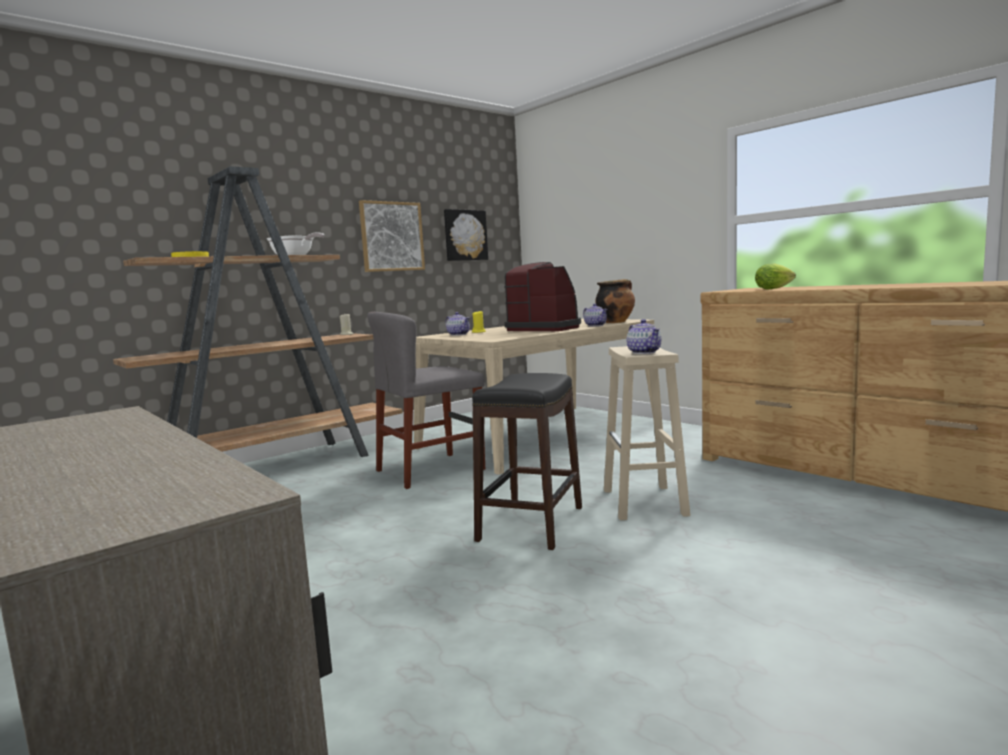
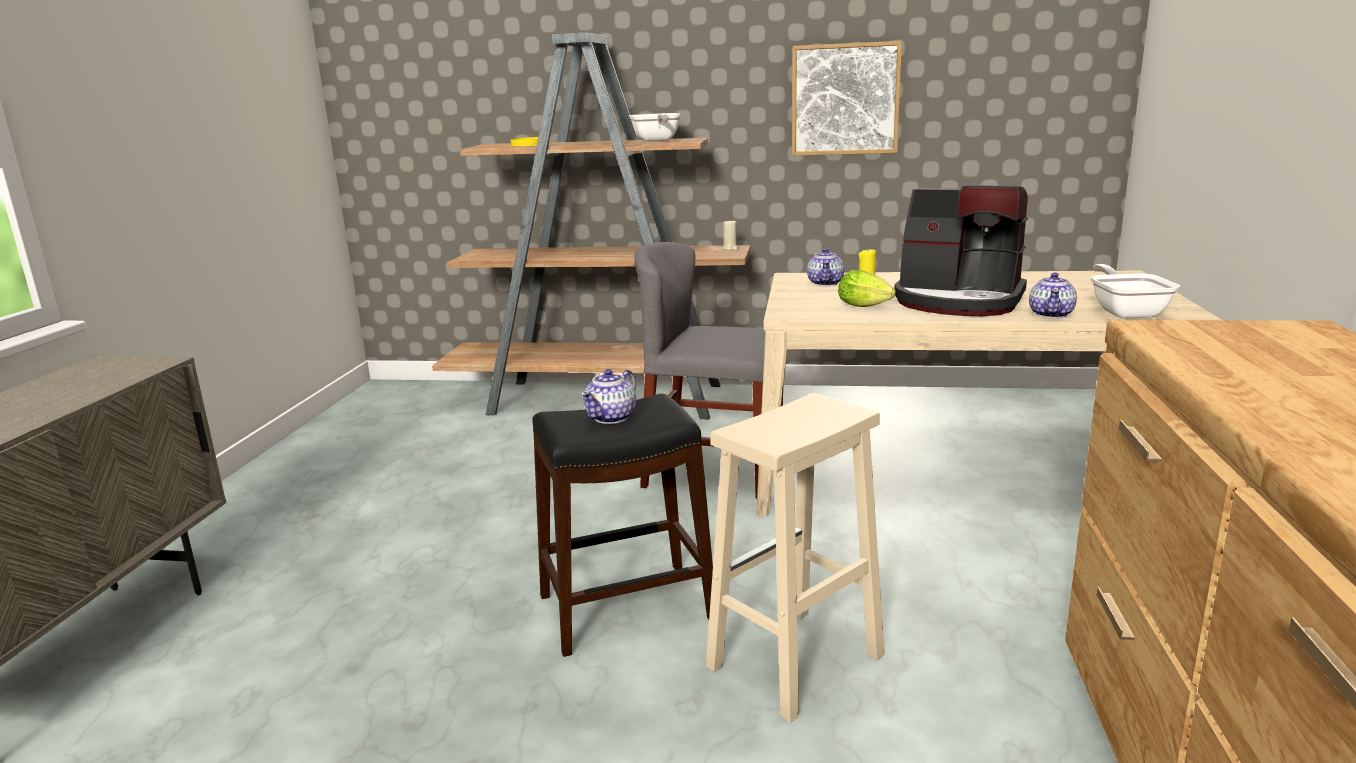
camera: 50 degrees right, 10 degrees up
picture [444,209,488,261] -> none
coffee machine [504,262,581,331] -> coffee machine turned 120 degrees clockwise [894,185,1028,316]
cooking pot [595,279,635,323] -> frying pan [1090,264,1180,319]
teapot [627,319,661,354] -> teapot moved to [581,369,636,424]
lettuce [755,264,796,290] -> lettuce moved to [838,270,896,307]

